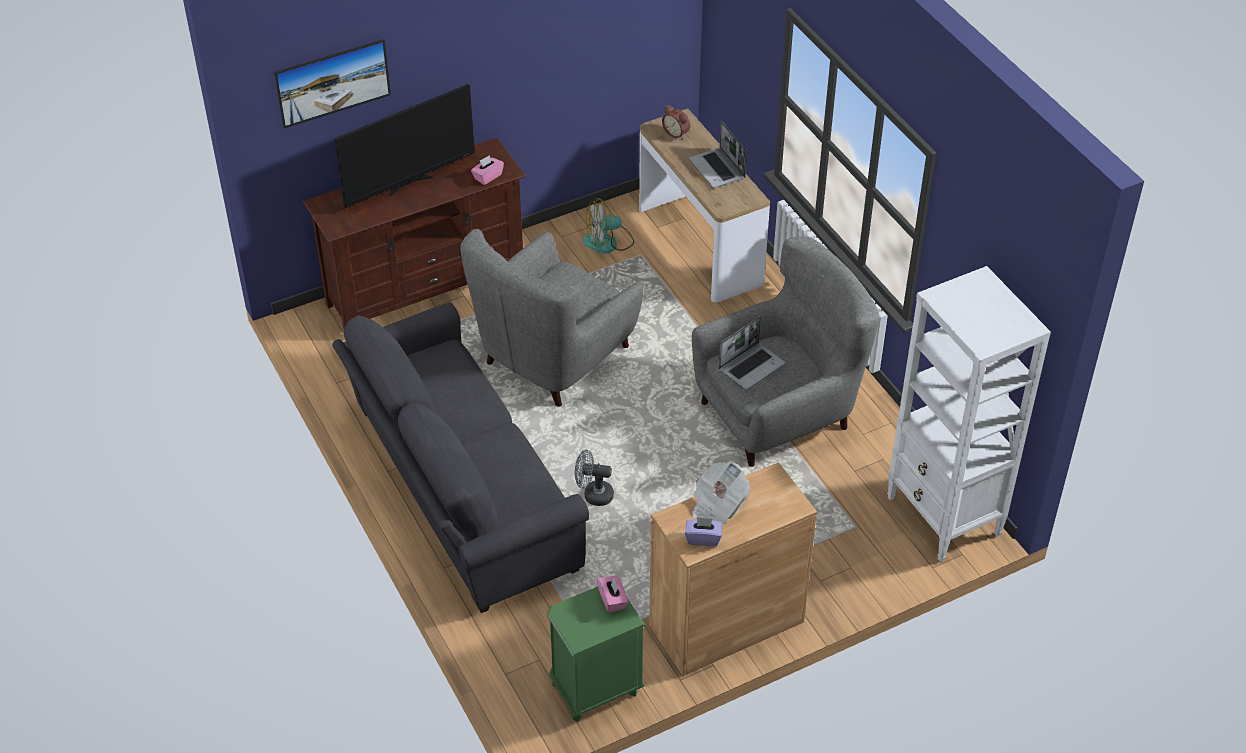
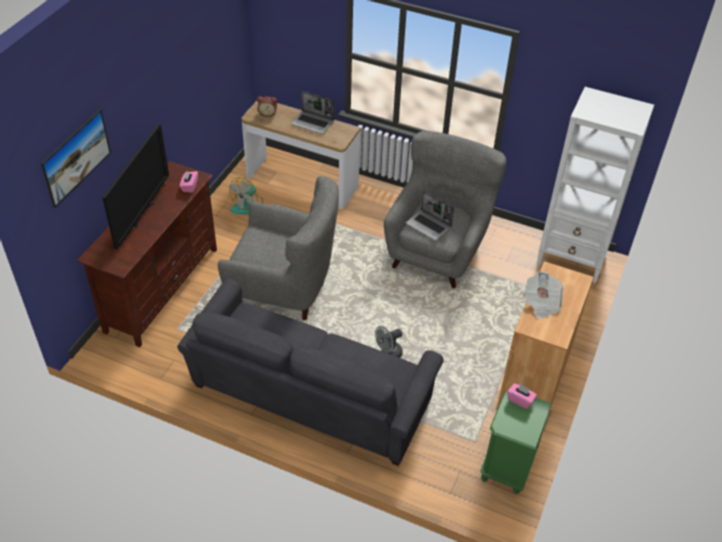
camera: 40 degrees left, 0 degrees up
grey armchair [460,229,644,407] -> grey armchair turned 75 degrees counterclockwise [218,176,339,320]
purple tissue box [685,517,722,546] -> none
laptop [718,316,785,390] -> laptop turned 120 degrees clockwise [406,191,454,241]

